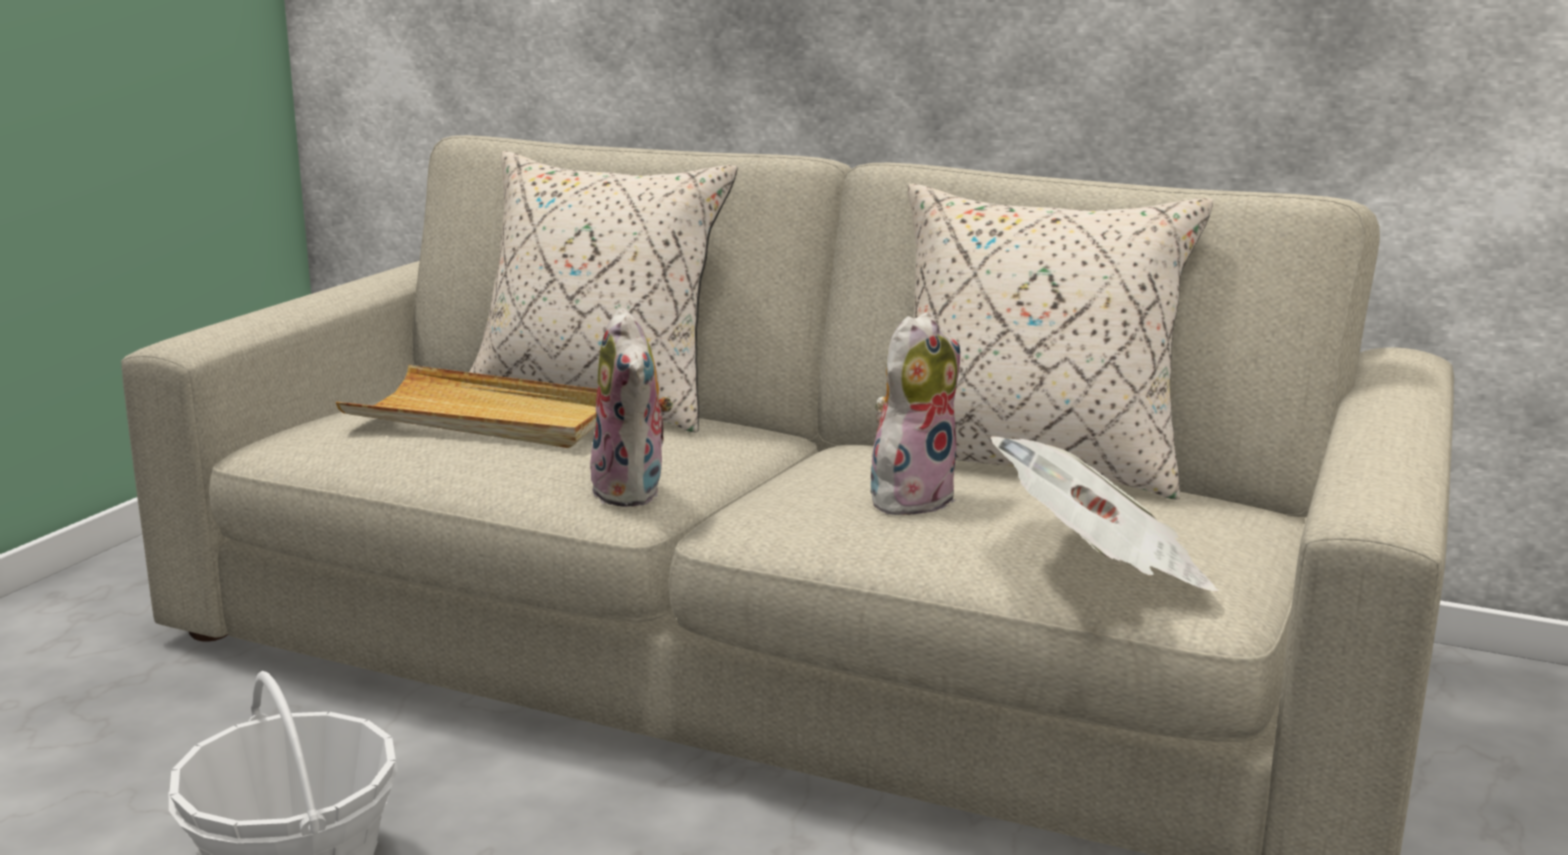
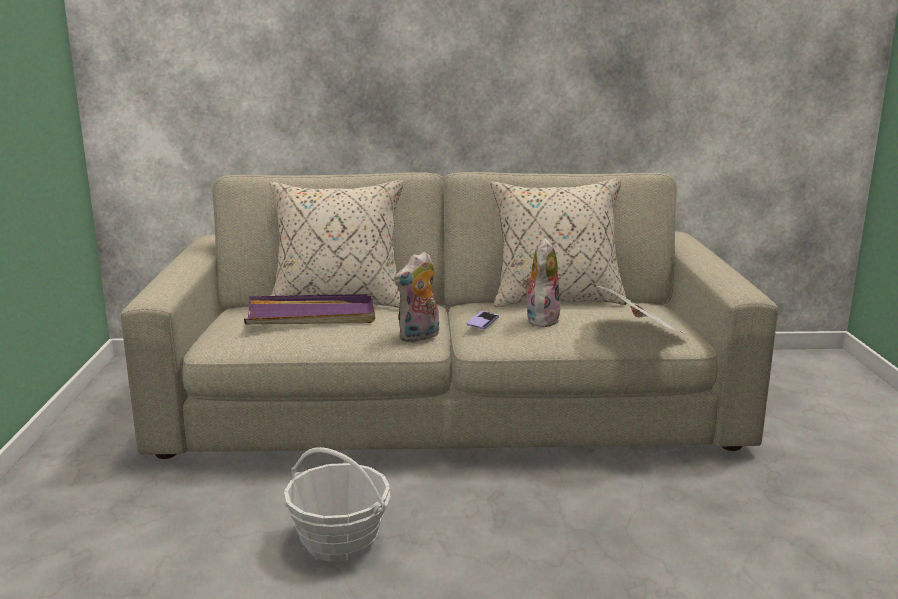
camera: 25 degrees left, 0 degrees up
beige tray [336,365,598,448] -> purple tray [244,294,375,325]
plush toy [590,307,673,507] -> plush toy turned 90 degrees clockwise [394,251,439,343]
none -> phone [467,311,499,329]

